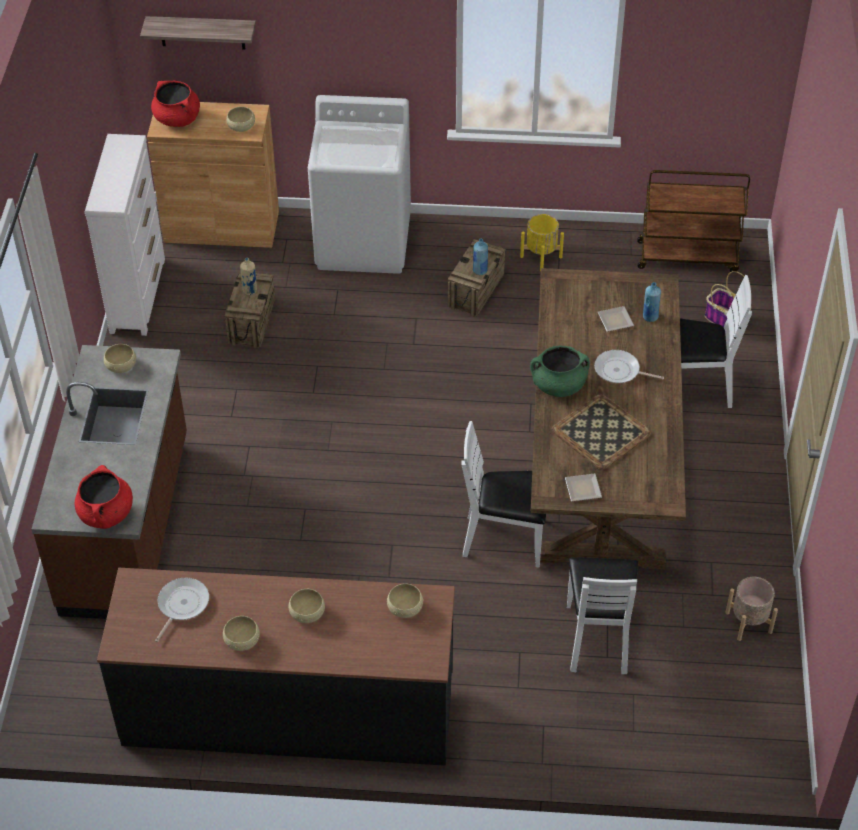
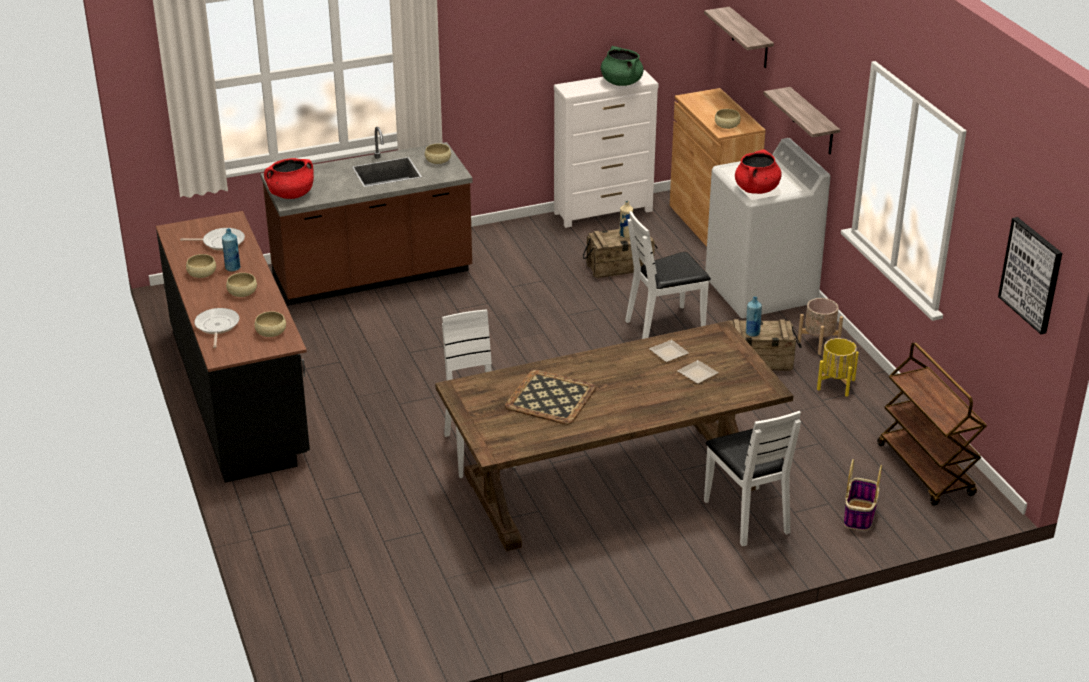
camera: 65 degrees right, 15 degrees down
red cooking pot [151,81,200,127] -> red cooking pot moved to [735,149,782,194]
green cooking pot [530,346,590,397] -> green cooking pot moved to [601,46,644,86]
plate [565,473,602,501] -> plate moved to [649,340,689,362]
white chair [567,557,638,674] -> white chair moved to [625,211,711,339]
frying pan [594,350,664,383] -> frying pan moved to [194,308,239,348]
blue bottle [643,282,661,322] -> blue bottle moved to [222,228,240,272]
beige planter [725,577,778,641] -> beige planter moved to [798,298,843,355]
none -> shelf [763,87,840,154]
none -> picture [998,217,1062,334]

